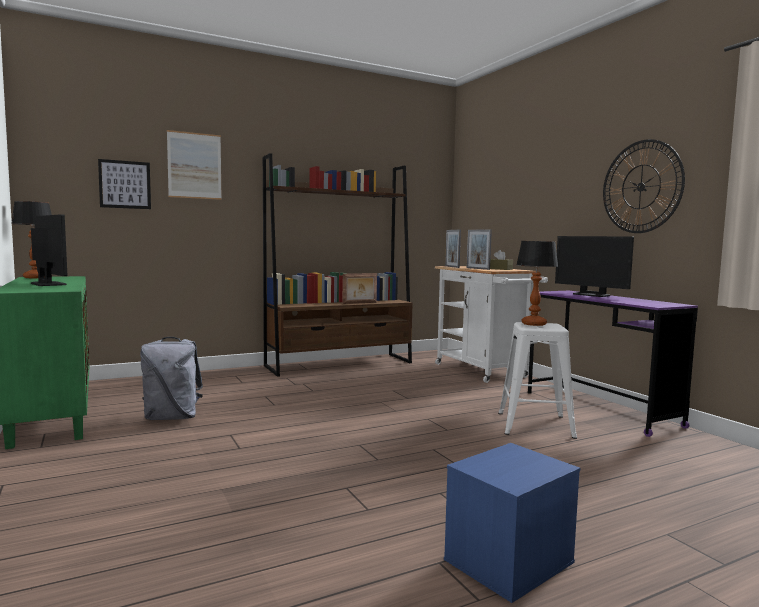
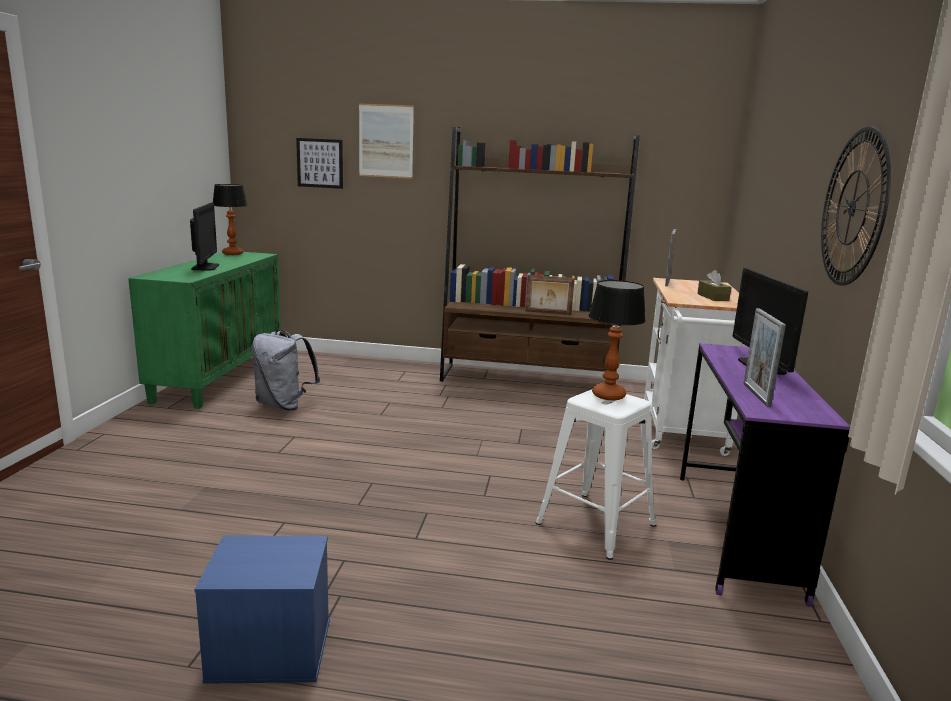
camera: 35 degrees right, 10 degrees up
picture frame [466,229,492,270] -> picture frame moved to [743,308,786,407]

